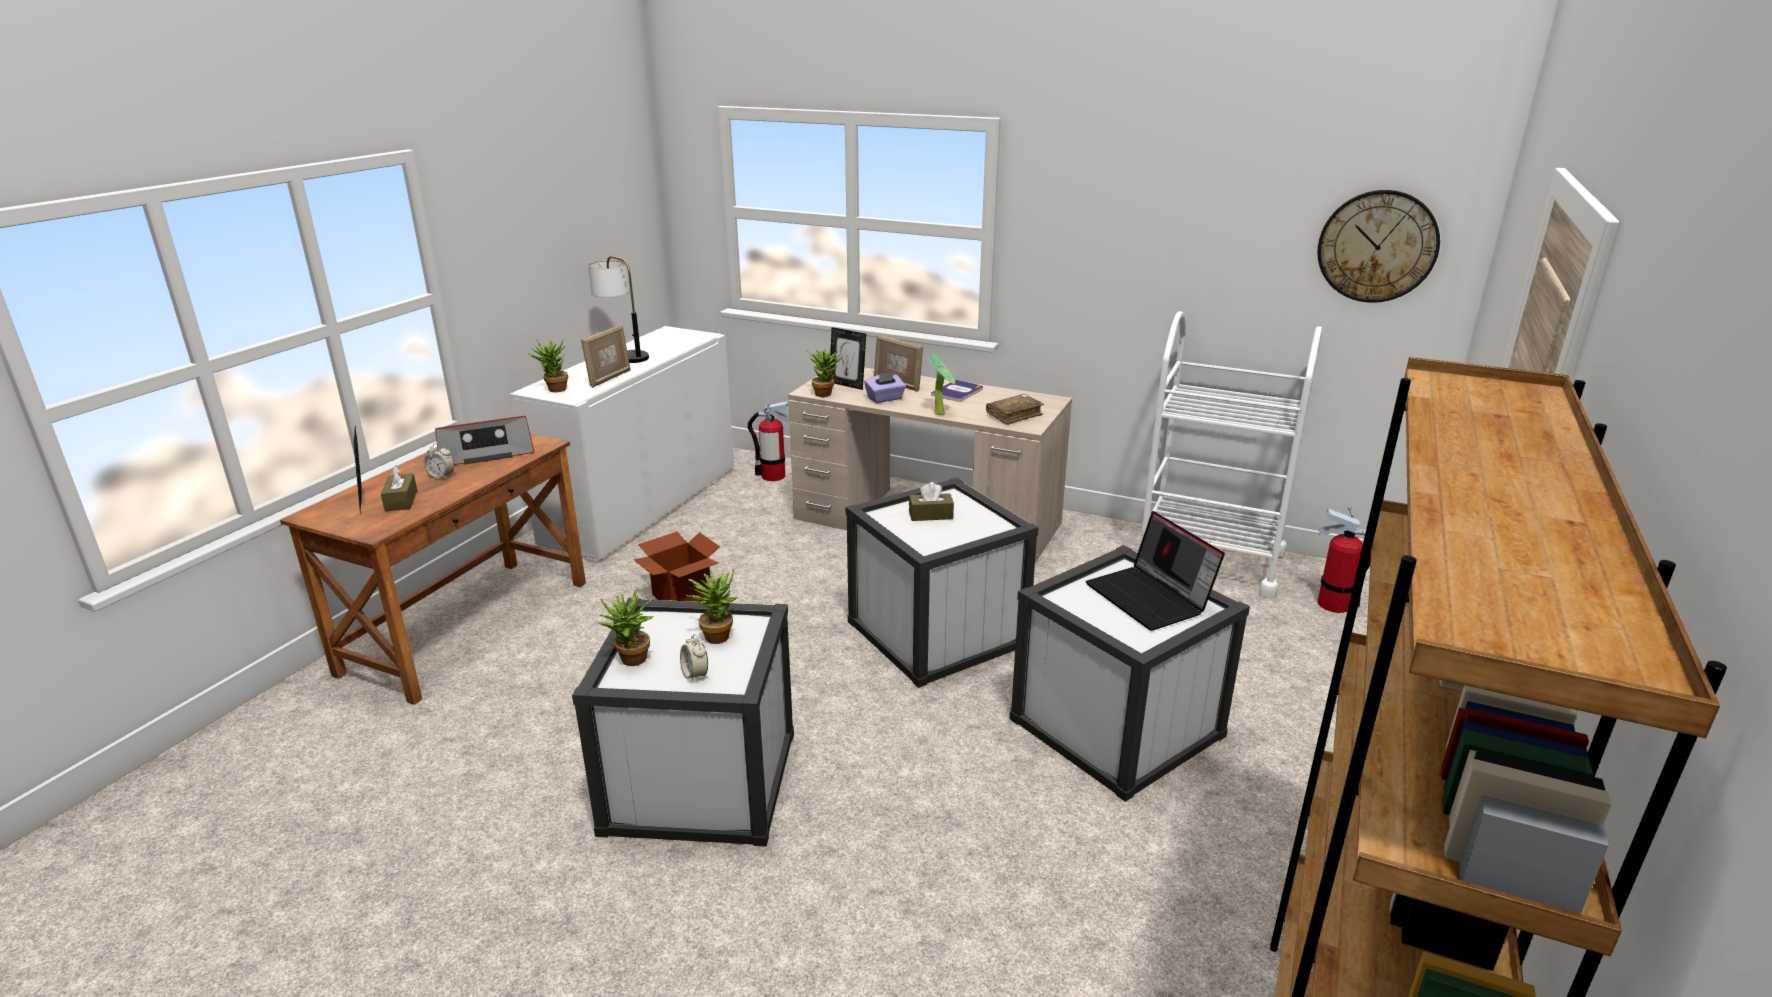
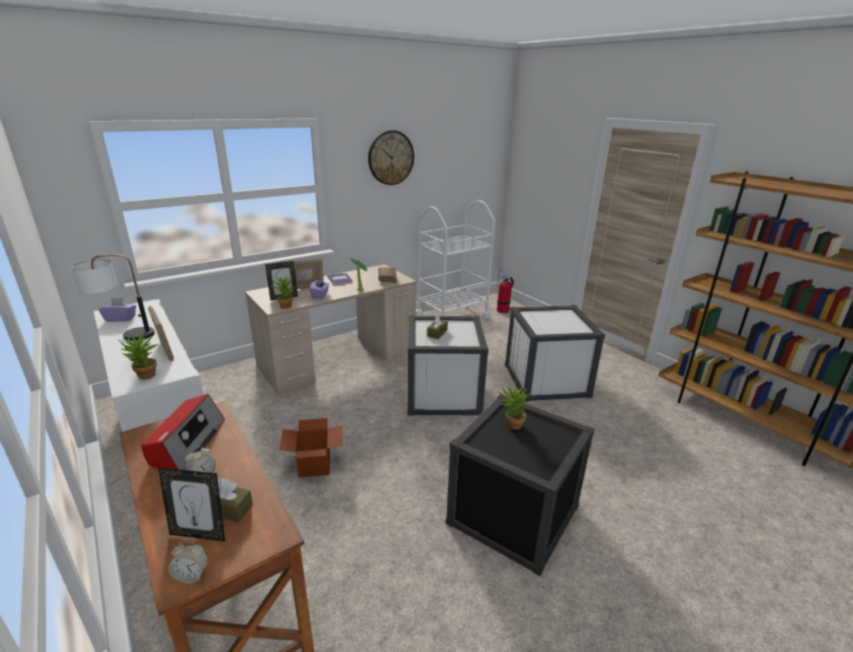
camera: 60 degrees left, 0 degrees up
white storage box [572,598,794,847] -> black storage box [446,393,595,576]
potted plant [598,588,655,666] -> none
alarm clock [680,634,708,683] -> alarm clock moved to [168,541,208,584]
fire extinguisher [748,401,790,481] -> none
laptop [1086,511,1225,631] -> none
wall clock [1318,190,1440,303] -> wall clock moved to [368,130,414,185]
none -> purple tissue box [99,298,136,322]

